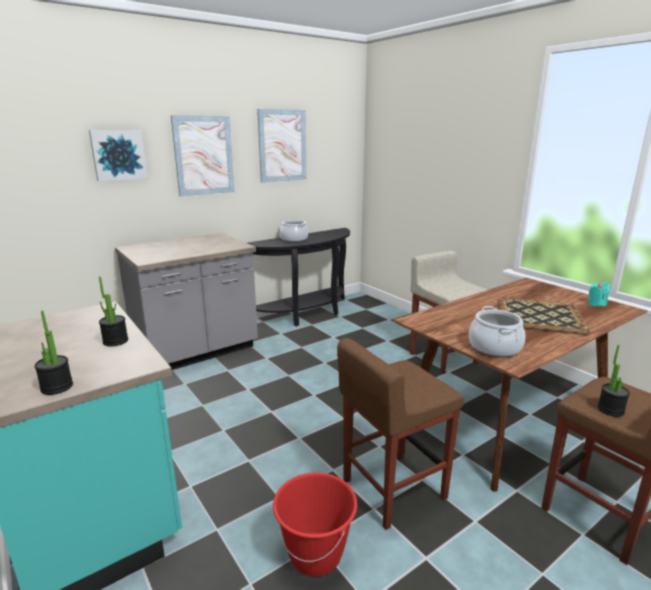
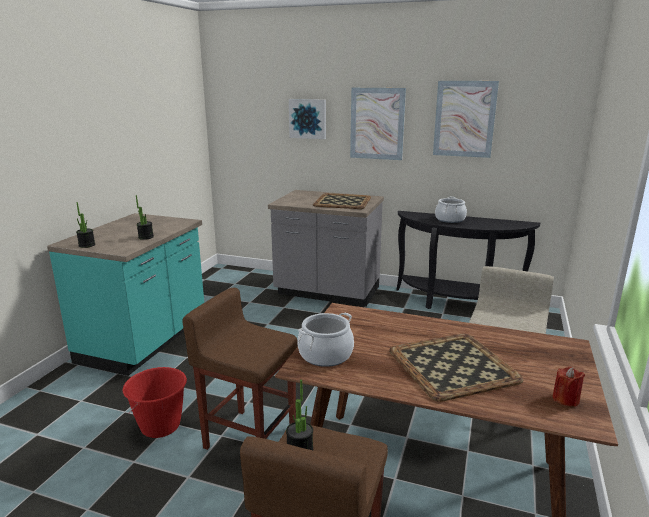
camera: 55 degrees right, 0 degrees up
turquoise candle [588,282,610,307] -> red candle [553,367,585,407]
none -> tray [313,193,371,209]

